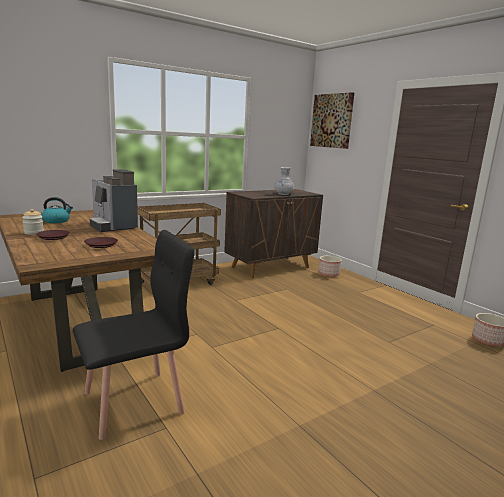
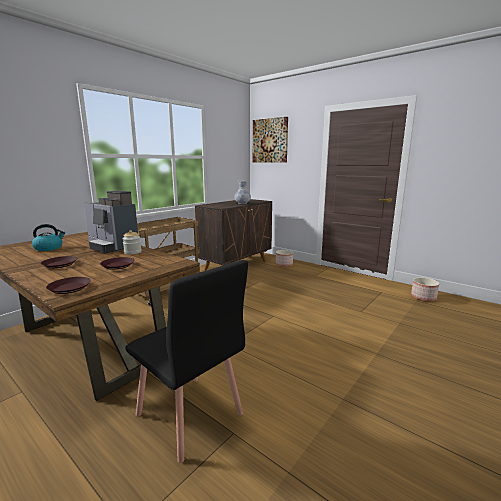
camera: 15 degrees left, 0 degrees up
jar [22,209,44,235] -> jar moved to [122,230,141,254]
black chair [72,230,195,440] -> black chair turned 90 degrees clockwise [125,260,248,463]
none -> brown plate [46,277,91,294]

